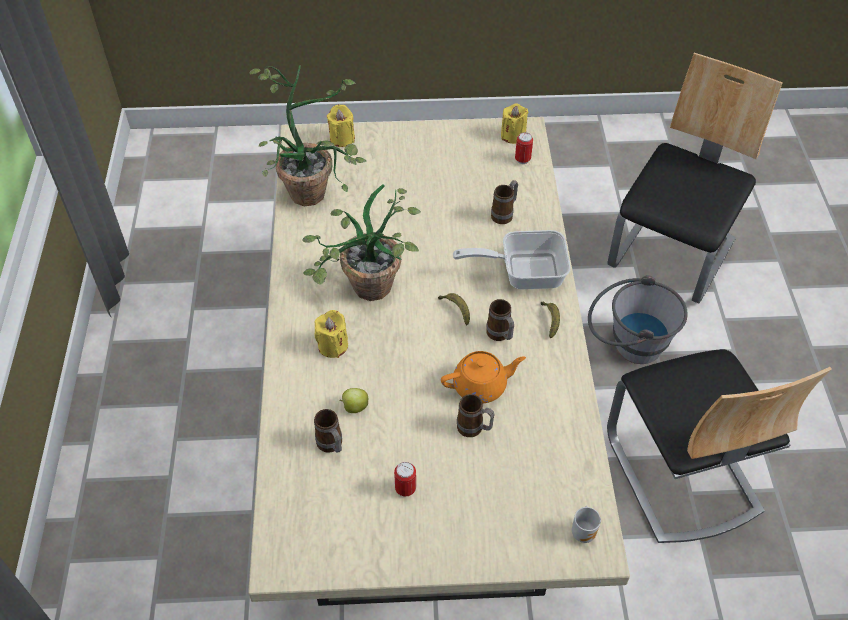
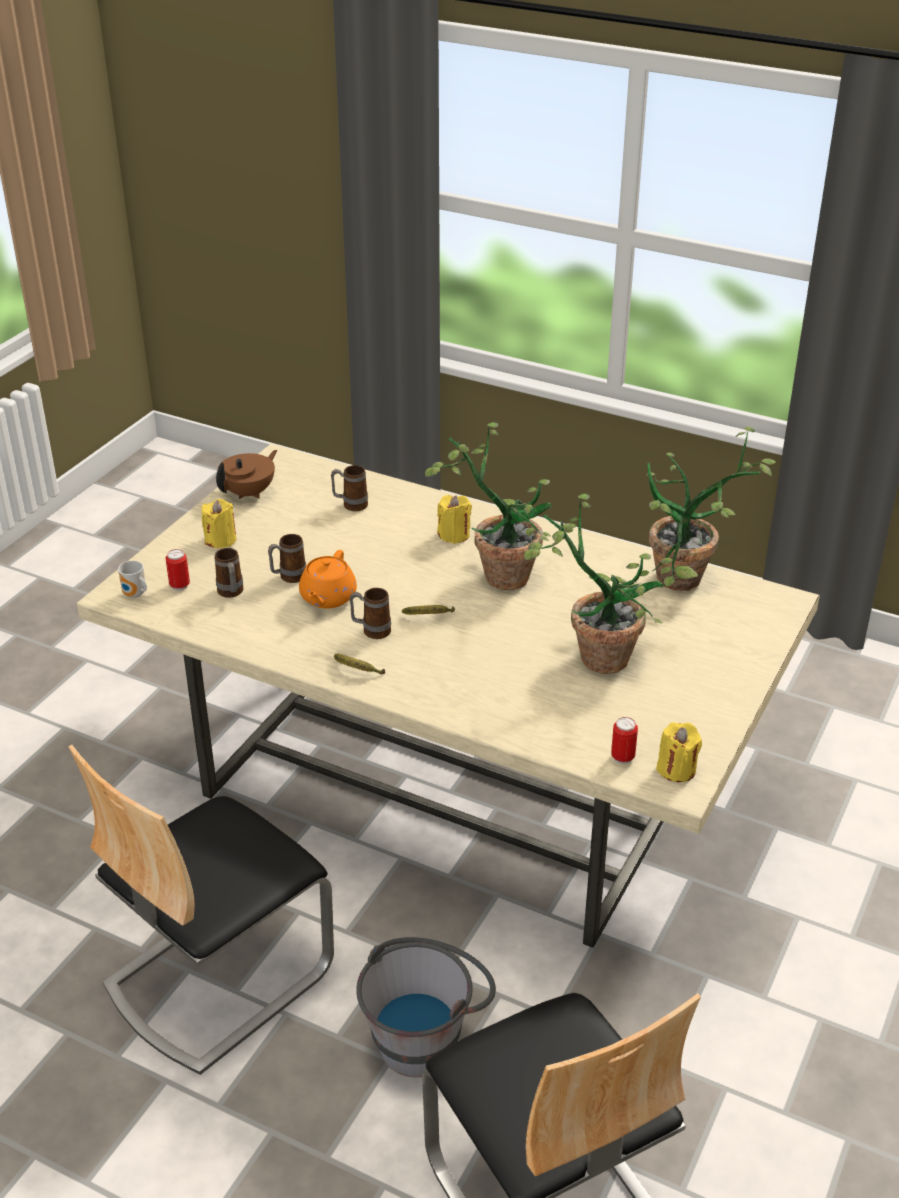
camera: 120 degrees right, 15 degrees down
yellow candle [327,104,355,147] -> yellow candle moved to [201,499,236,548]
apple [339,388,368,413] -> none
can [394,462,416,497] -> can moved to [166,549,190,591]
frying pan [453,230,570,289] -> none
mug [491,180,518,224] -> mug moved to [215,548,244,598]
chair [607,349,832,543] -> chair turned 60 degrees counterclockwise [69,745,334,1075]
none -> brown teapot [216,450,278,499]
none -> potted plant [524,494,663,674]

